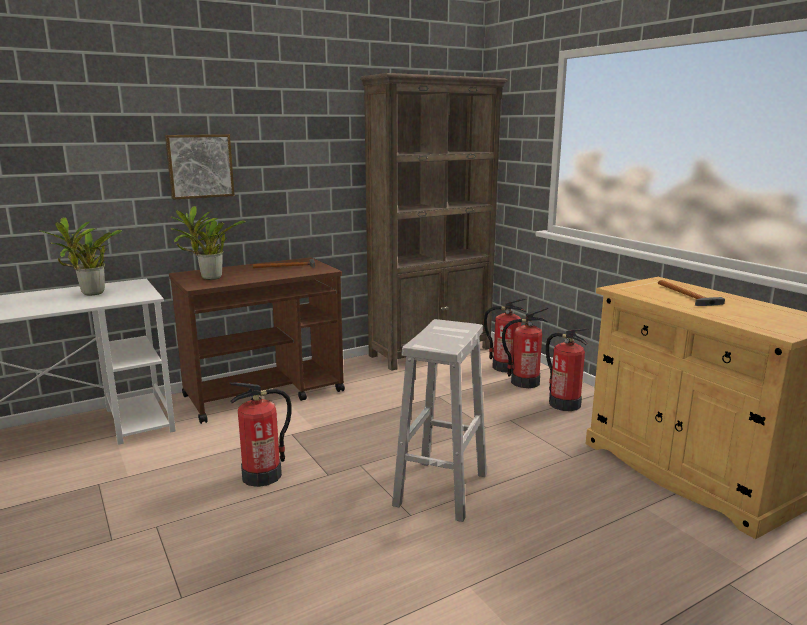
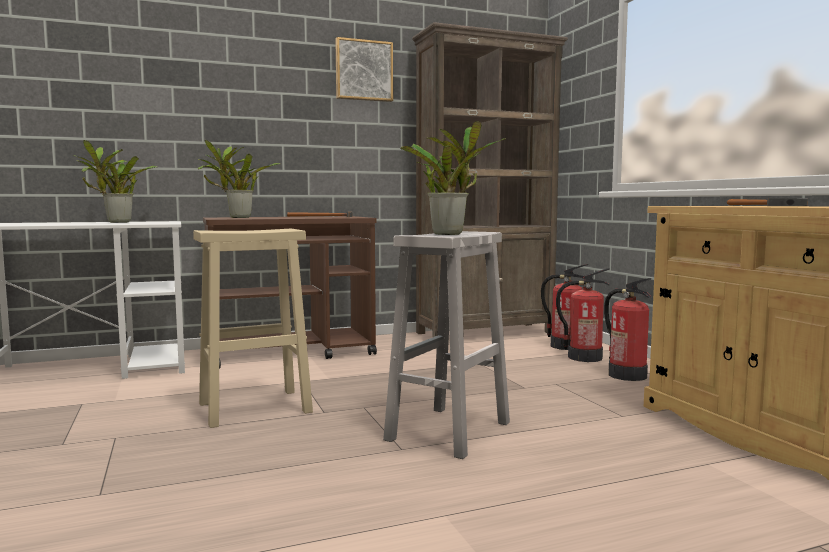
camera: 10 degrees right, 10 degrees down
picture [165,134,235,200] -> picture moved to [335,37,393,102]
fire extinguisher [230,382,292,487] -> beige stool [193,229,313,428]
none -> potted plant [400,121,506,235]

